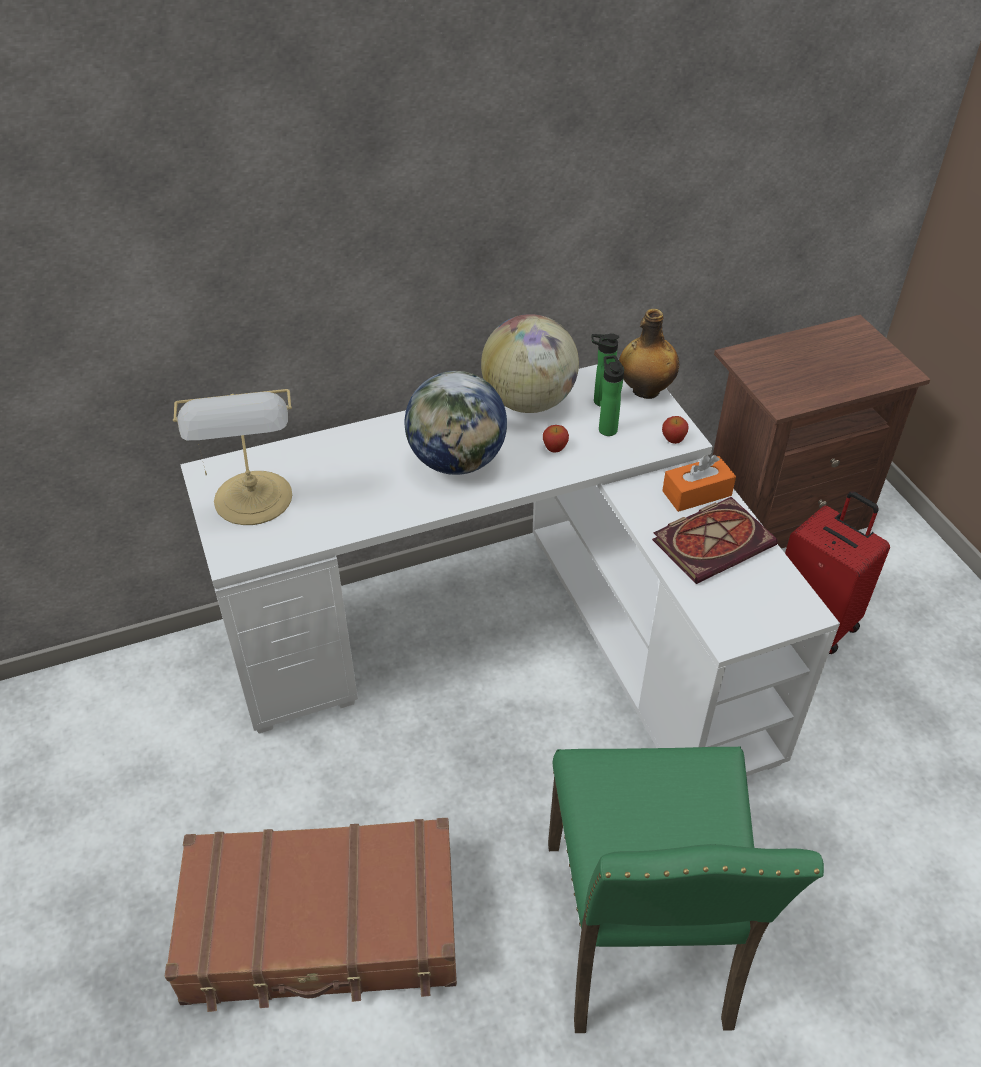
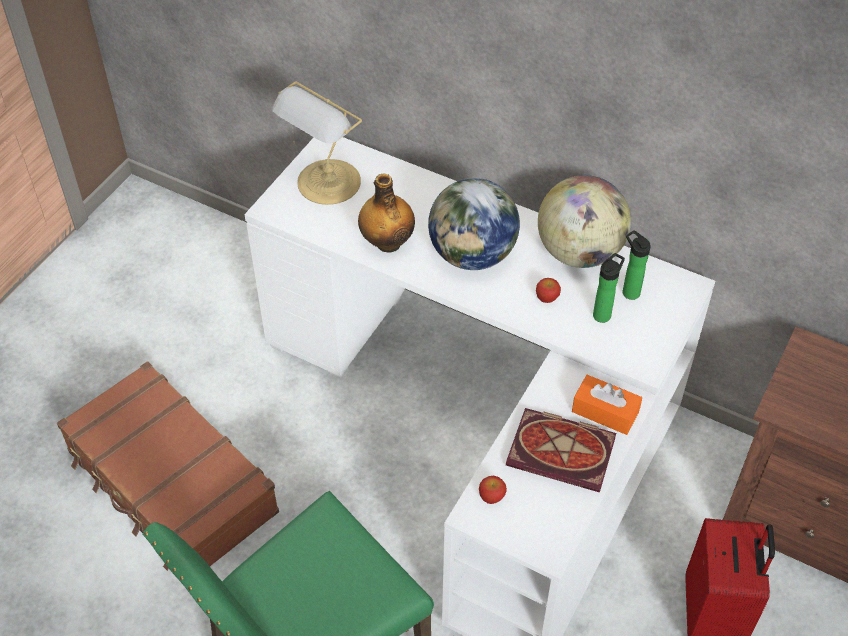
camera: 50 degrees right, 5 degrees up
bottle [619,309,679,399] -> bottle moved to [358,173,415,252]
apple [662,416,689,444] -> apple moved to [479,476,507,504]

